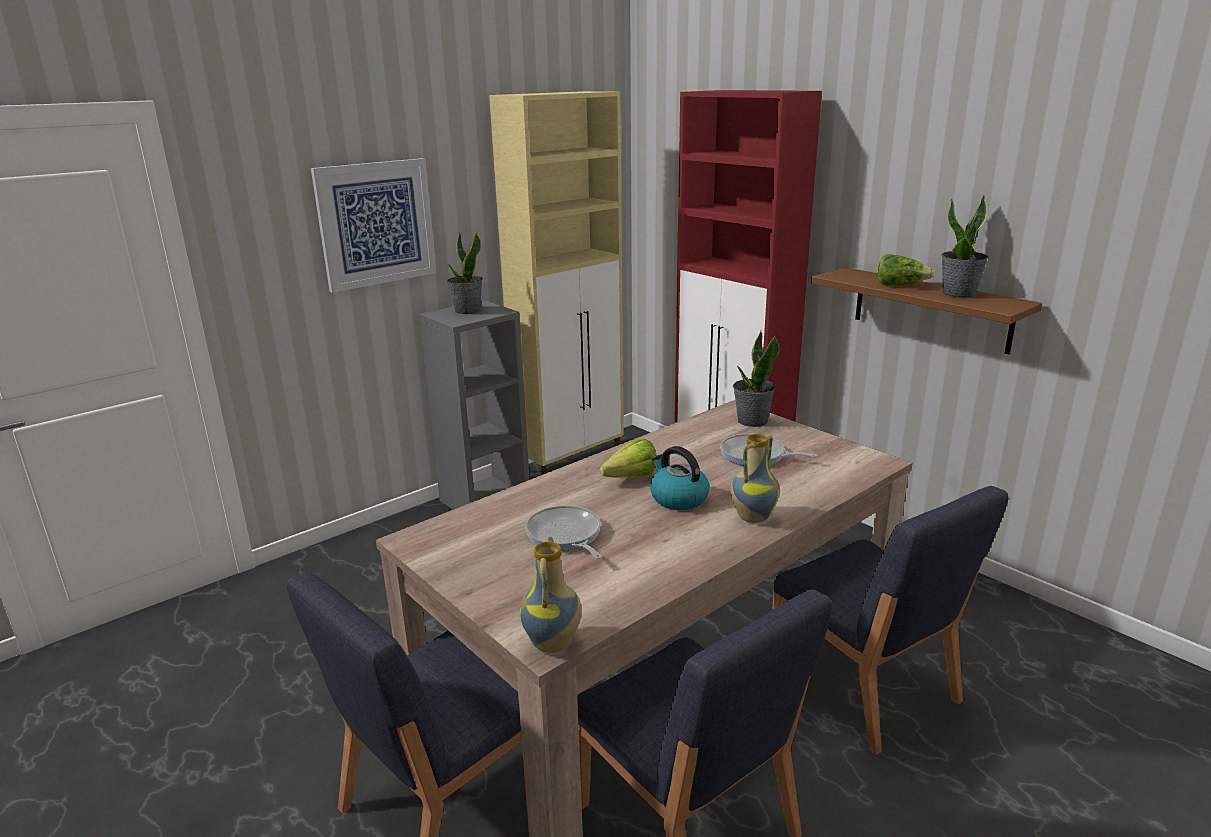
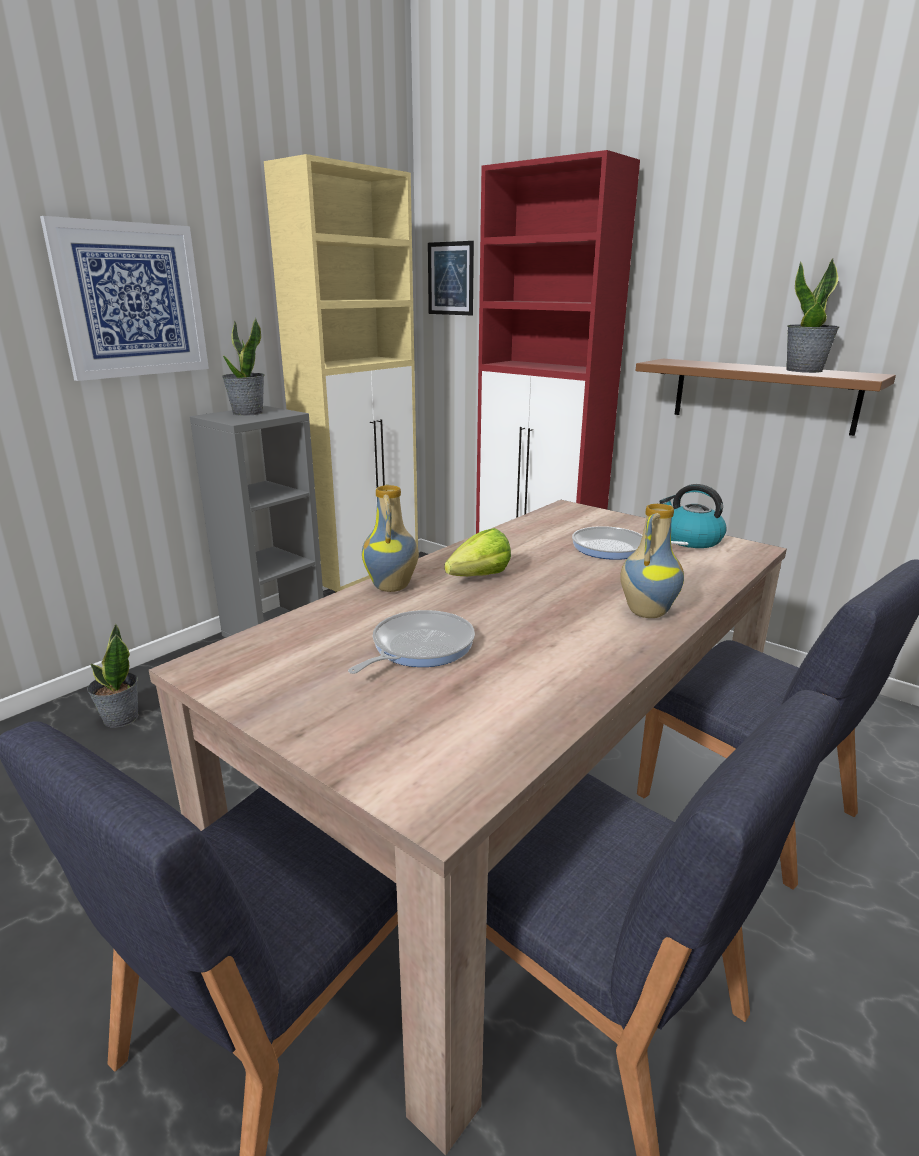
camera: 10 degrees left, 0 degrees up
vase [519,537,582,653] -> vase moved to [362,484,419,592]
frying pan [525,505,602,559] -> frying pan turned 75 degrees clockwise [348,610,475,674]
kettle [650,446,710,510] -> kettle moved to [659,484,727,548]
potted plant [733,331,780,427] -> potted plant moved to [87,624,139,728]
lettuce [878,254,935,286] -> none
none -> picture [428,241,474,315]

